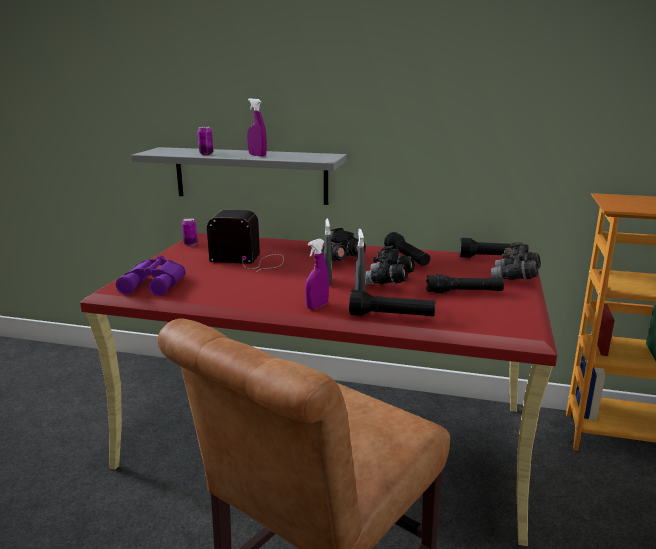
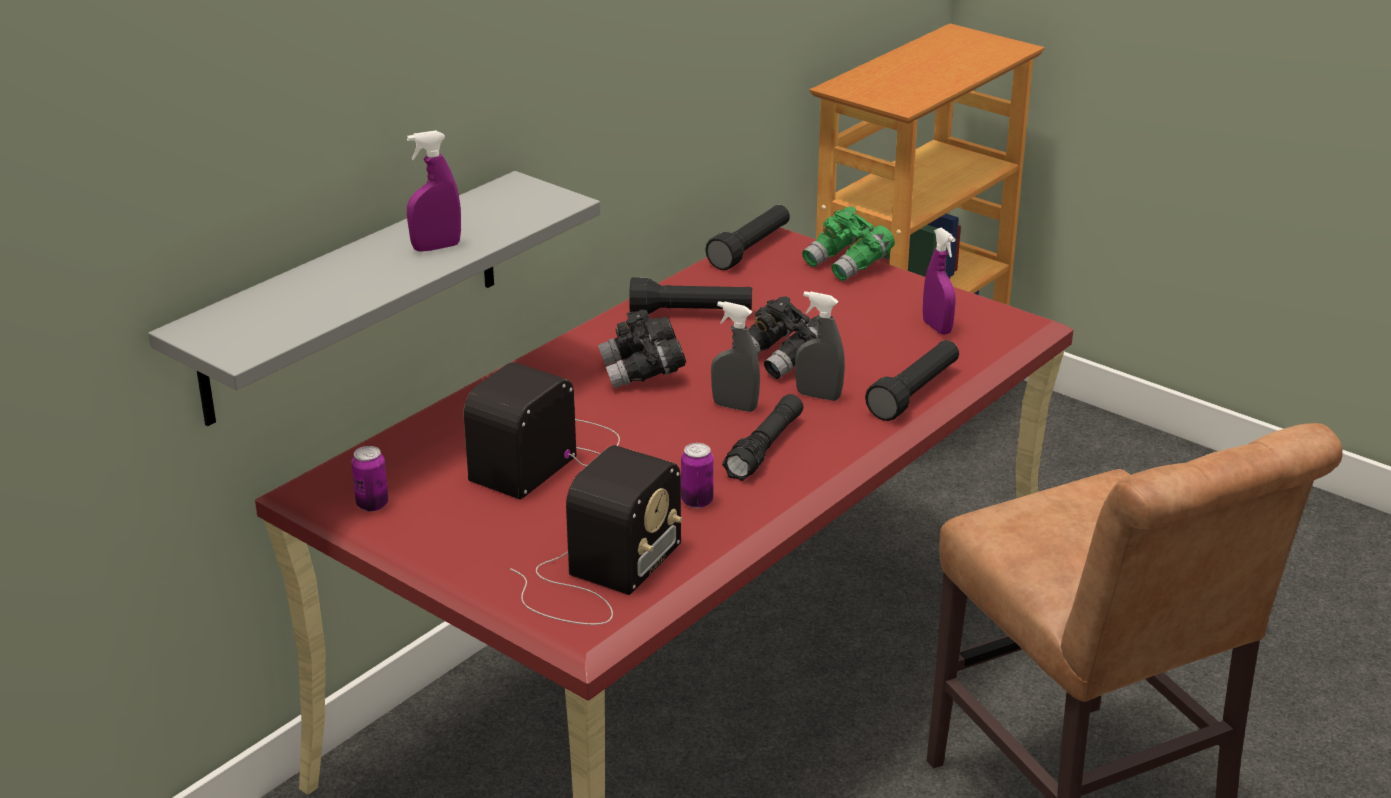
camera: 65 degrees left, 10 degrees up
purple binoculars [116,256,185,296] -> radio [510,445,682,625]
can [198,127,213,155] -> can moved to [681,443,714,508]
purple spray bottle [305,239,329,310] -> purple spray bottle moved to [923,228,956,335]
black flashlight [426,274,504,293] -> black flashlight moved to [722,394,803,481]
grey binoculars [491,242,541,281] -> green binoculars [802,206,895,281]

